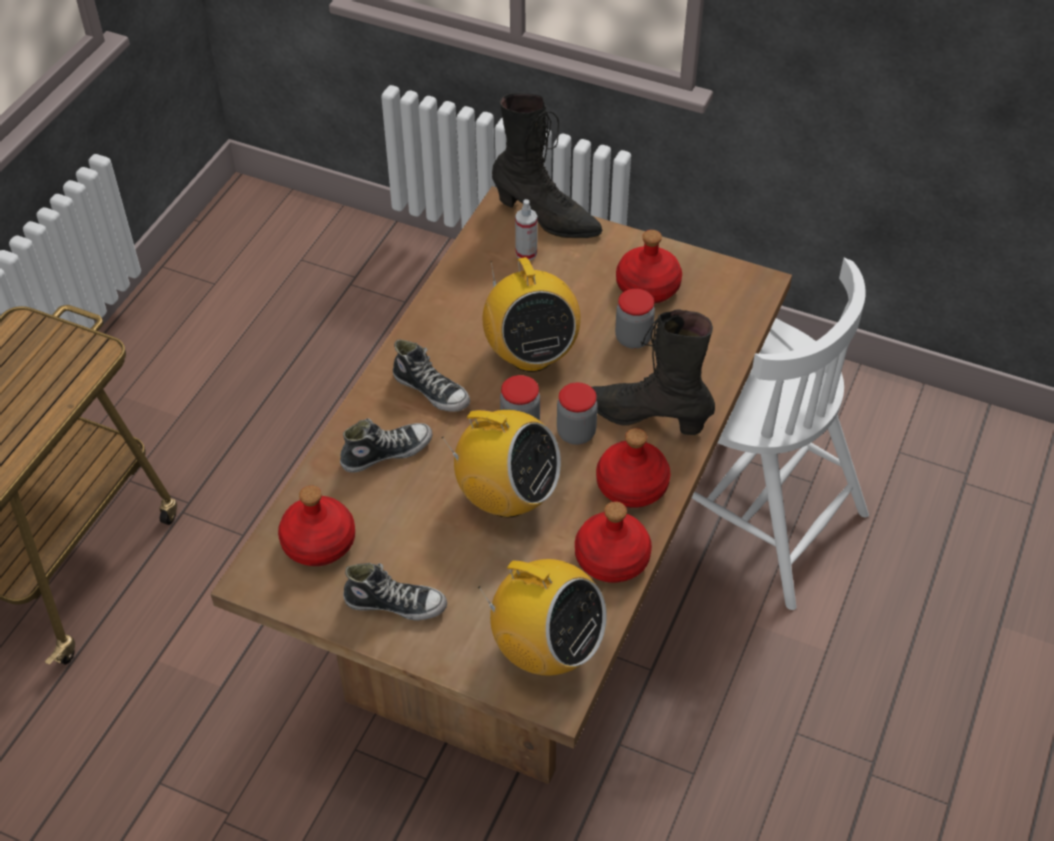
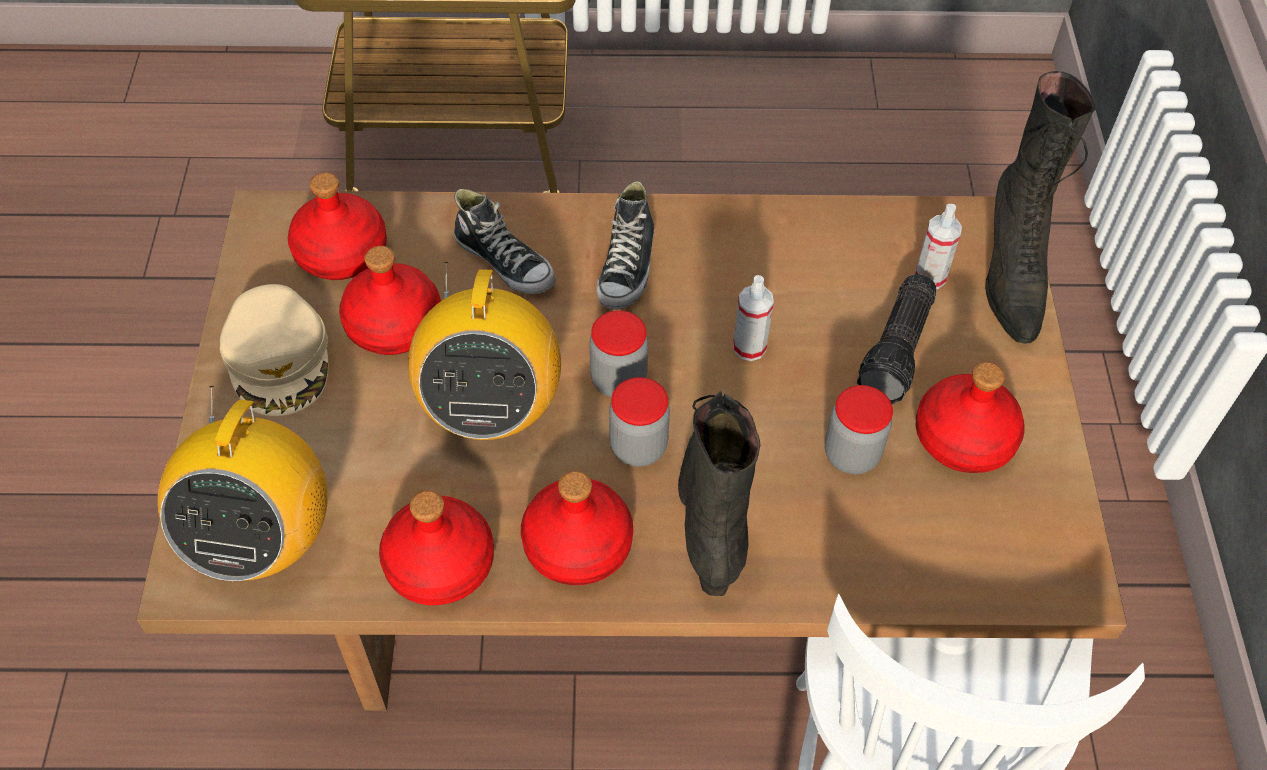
camera: 65 degrees right, 5 degrees up
shoe [343,563,447,621] -> beige cap [220,284,328,416]
radio [482,257,581,372] -> spray bottle [733,275,774,361]
none -> red bottle [339,246,441,355]
none -> flashlight [857,274,936,405]

